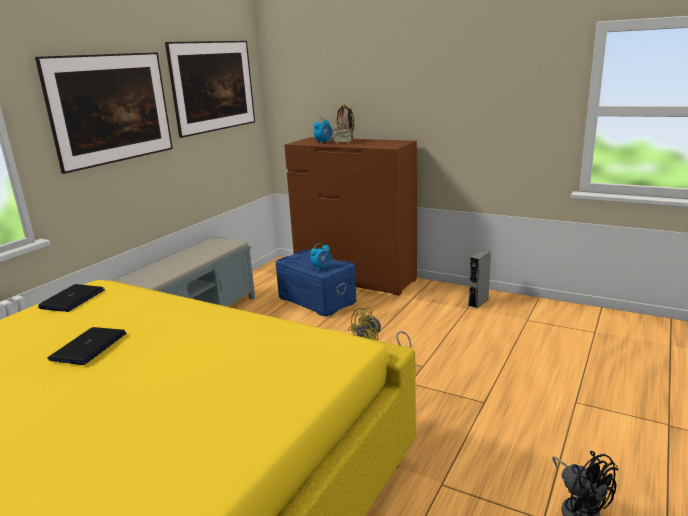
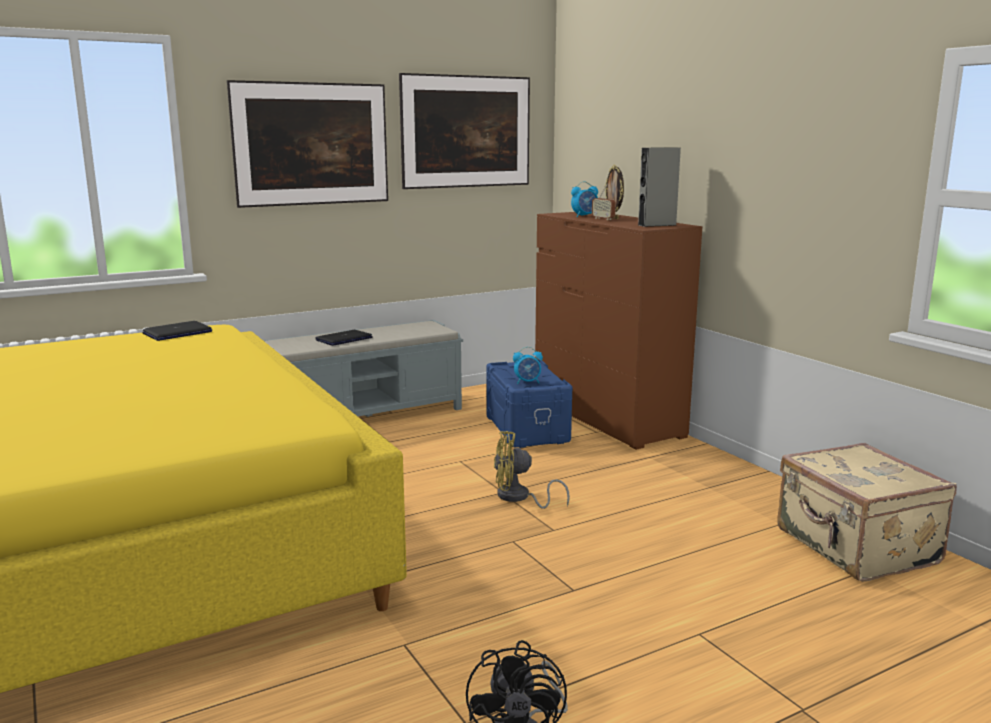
camera: 30 degrees right, 5 degrees down
laptop [47,327,126,365] -> laptop moved to [315,330,373,346]
grey speaker [468,250,491,308] -> grey speaker moved to [638,147,681,227]
none -> beige suitcase [777,443,957,582]

